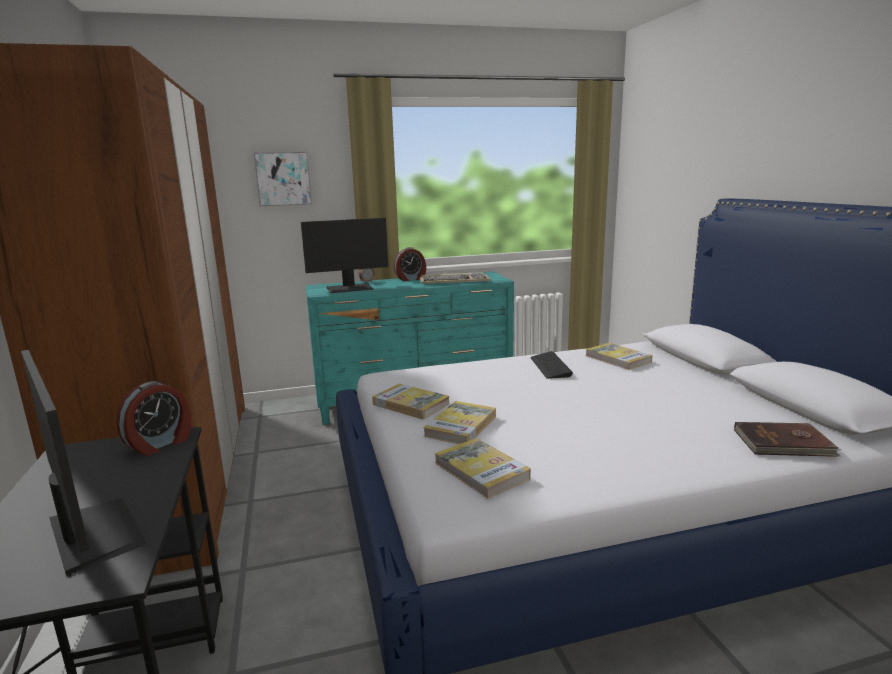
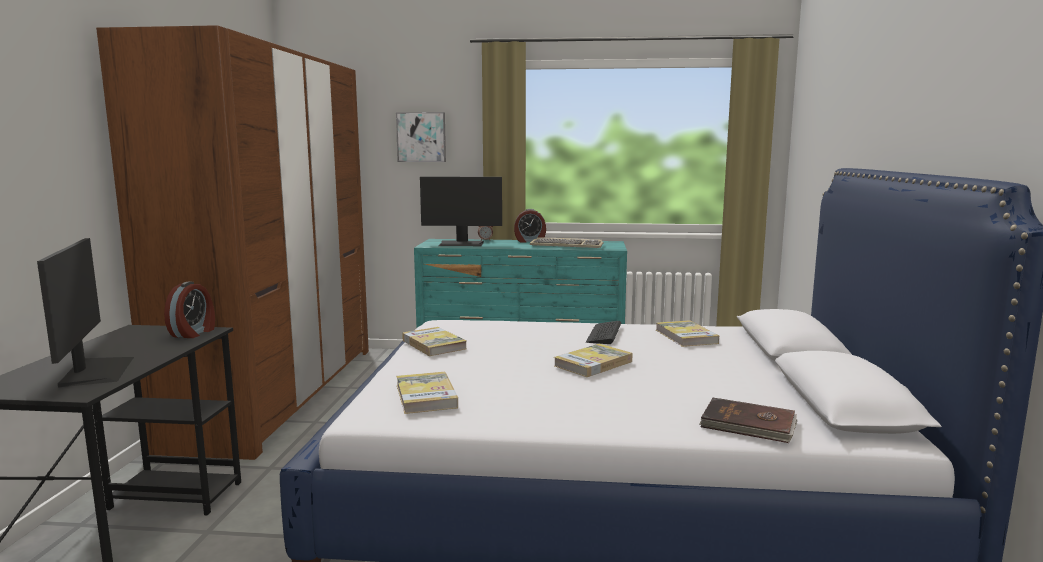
camera: 20 degrees right, 5 degrees down
alarm clock [116,381,191,456] -> alarm clock turned 45 degrees counterclockwise [164,281,215,338]
book [423,401,496,444] -> book moved to [554,344,633,377]

